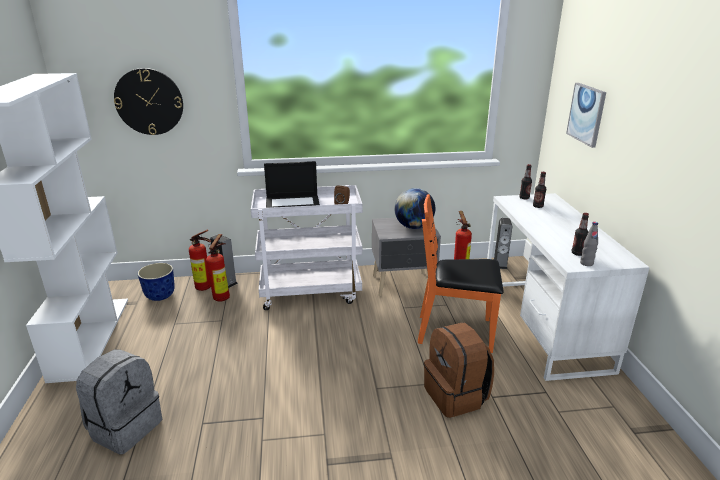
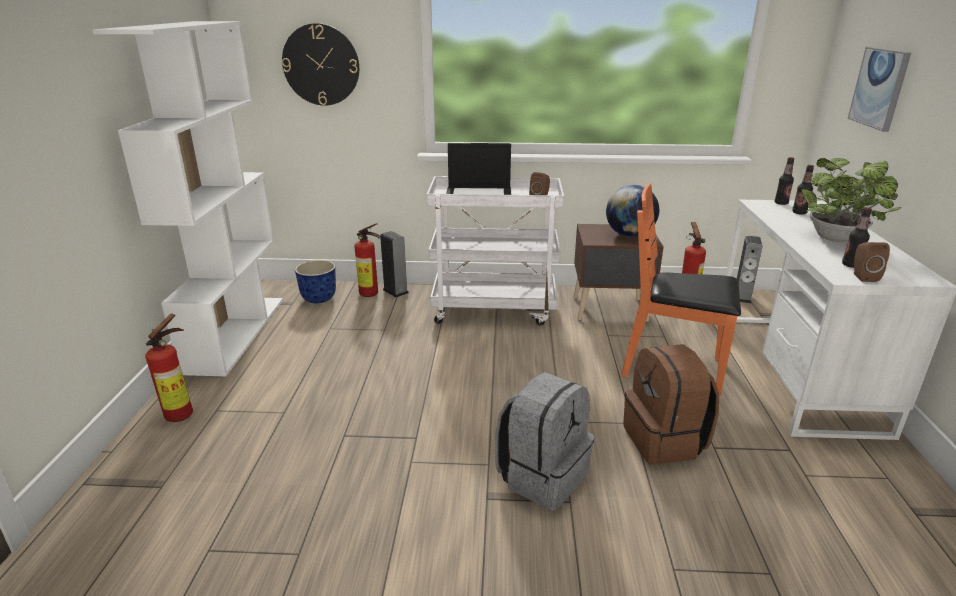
camera: 10 degrees right, 0 degrees up
grey backpack [76,349,162,454] -> grey backpack moved to [495,372,594,510]
fire extinguisher [206,234,230,302] -> fire extinguisher moved to [145,313,193,422]
grey nightstand [372,218,441,296] -> brown nightstand [573,224,664,322]
grey bottle [580,222,598,266] -> brown speaker [854,242,890,282]
none -> potted plant [801,158,901,242]

